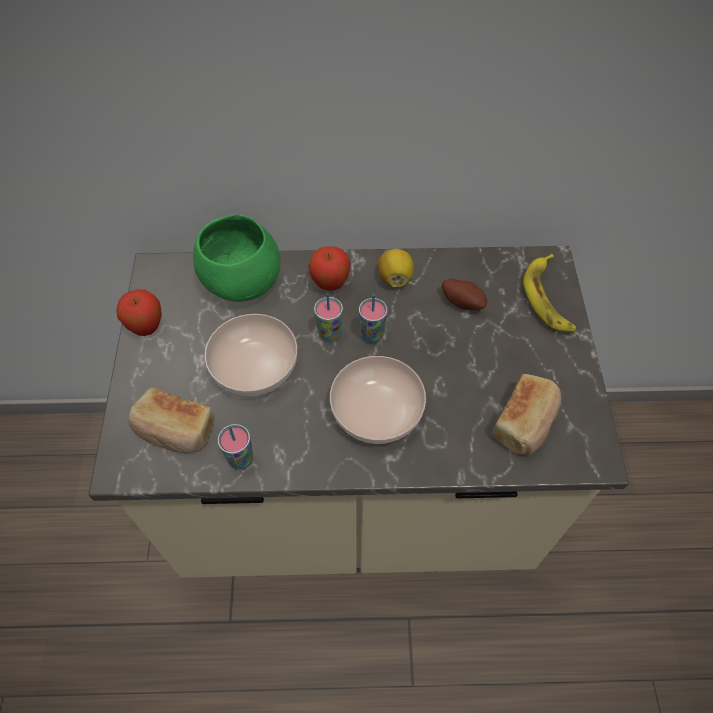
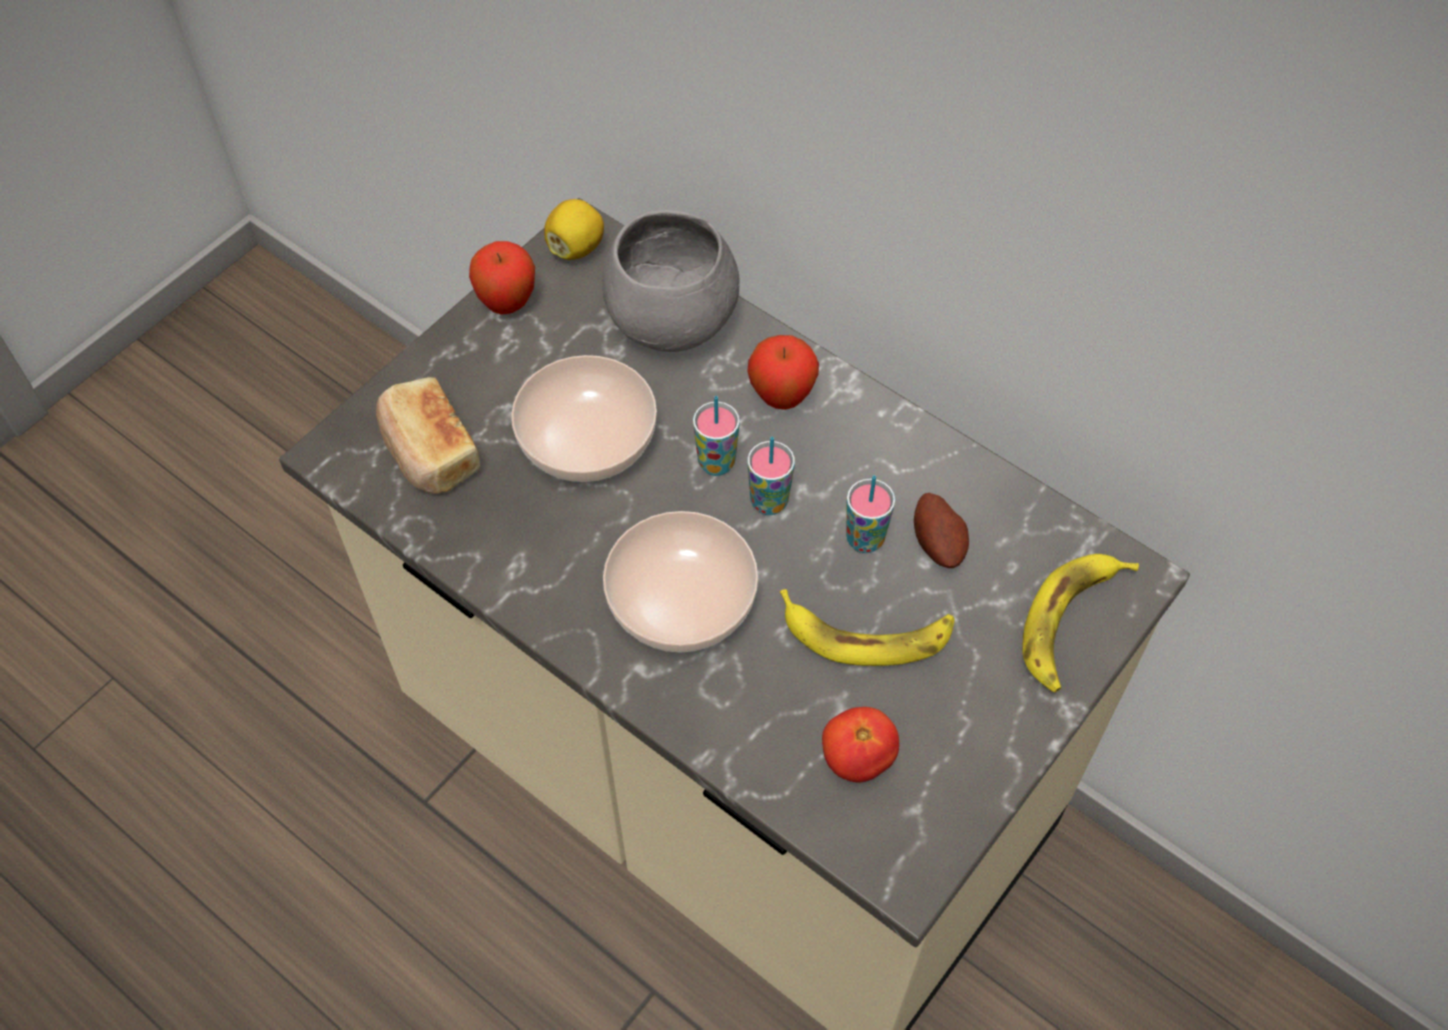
camera: 40 degrees right, 0 degrees up
green bowl [193,215,280,302] -> grey bowl [602,210,739,352]
cup [218,424,253,470] -> cup moved to [846,475,895,553]
lemon [378,249,414,287] -> lemon moved to [544,199,604,260]
bread [492,374,561,455] -> tomato [822,707,899,783]
none -> banana [780,589,955,666]

